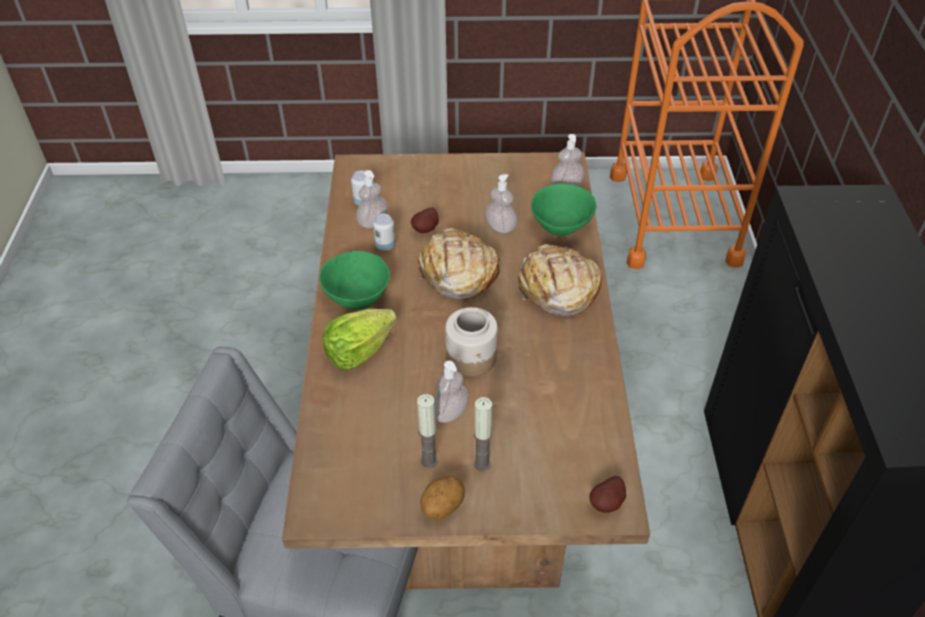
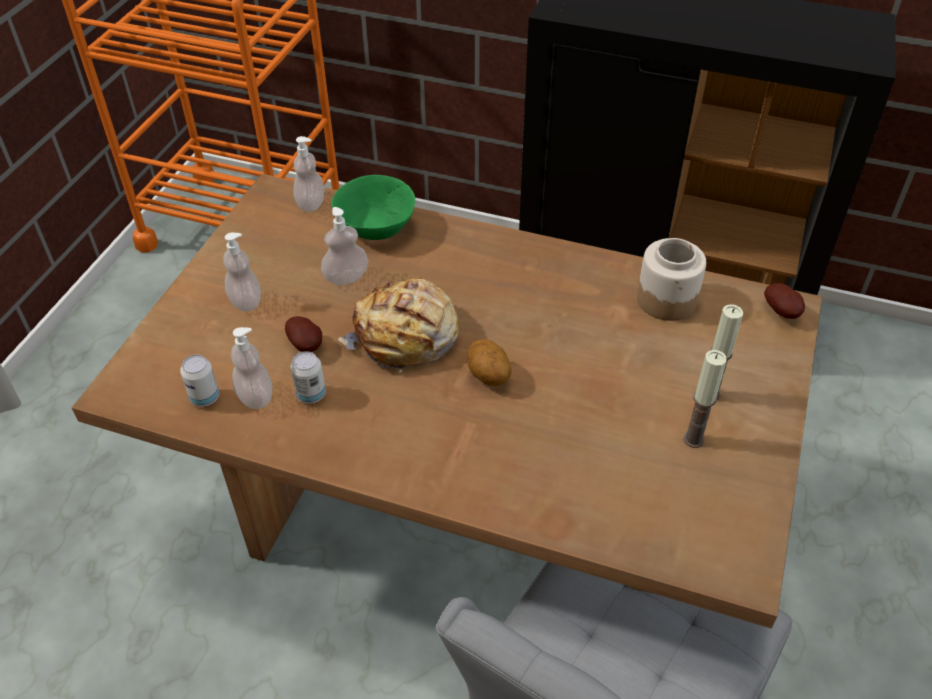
camera: 70 degrees left, 0 degrees up
green bowl [319,251,390,309] -> none
lettuce [322,309,397,371] -> none
potato [420,475,465,520] -> potato moved to [467,339,512,386]
soap dispenser [434,361,469,423] -> soap dispenser moved to [223,233,261,312]
jar [445,307,498,377] -> jar moved to [637,238,706,321]
bread [518,244,602,316] -> none

